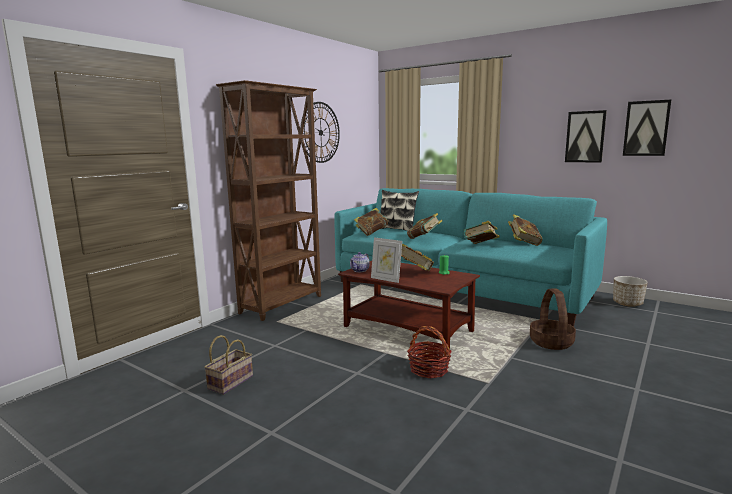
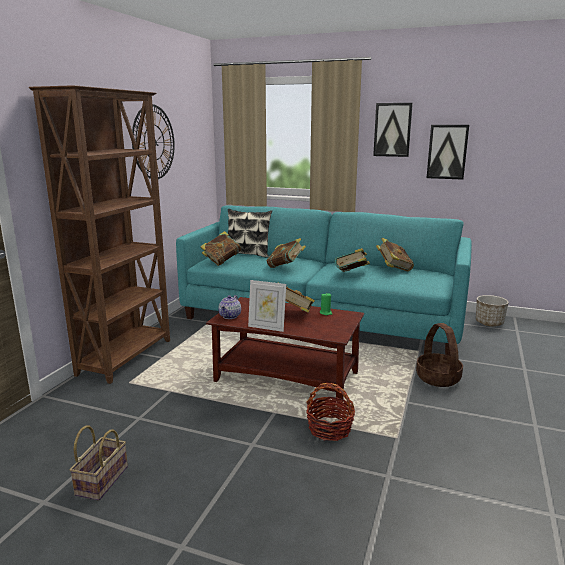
camera: 15 degrees left, 5 degrees up
picture [623,100,671,156] -> picture moved to [373,103,413,157]

